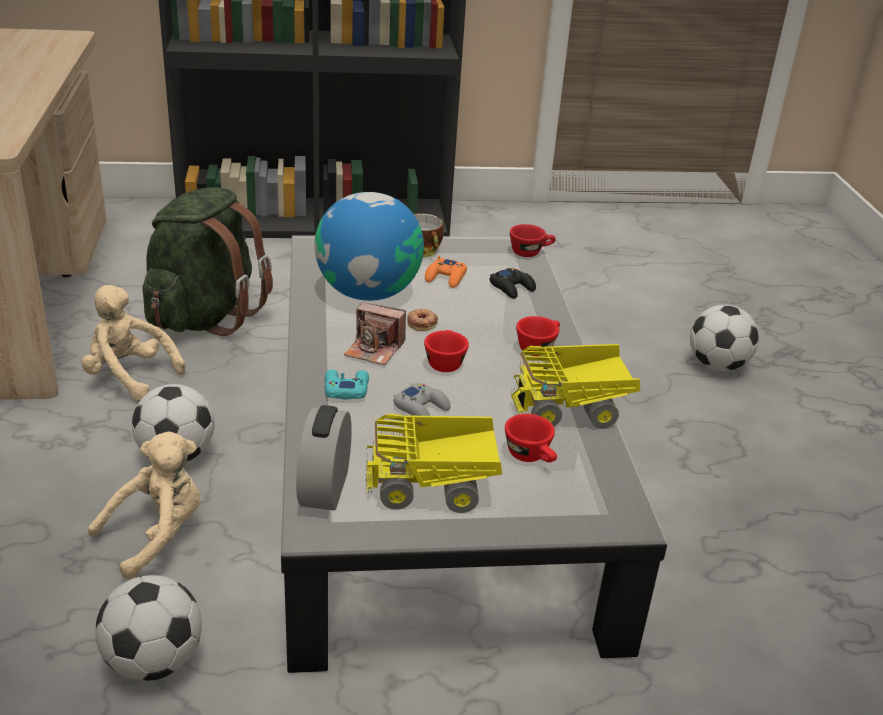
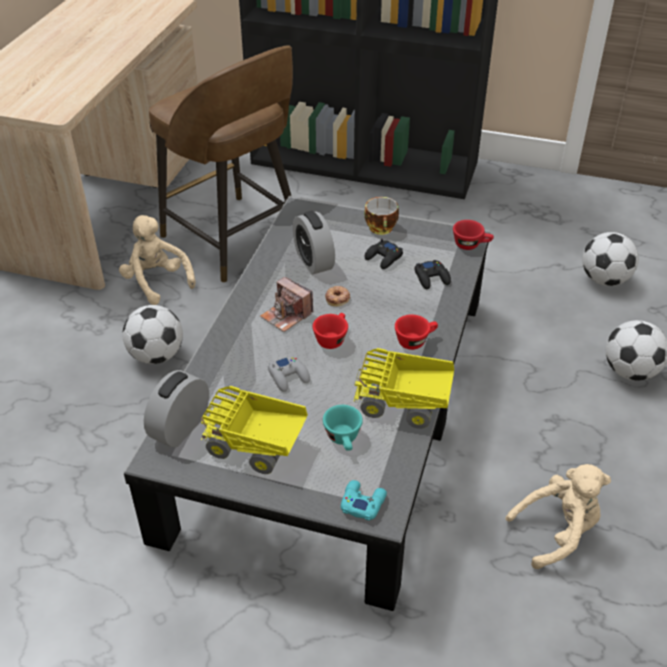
camera: 25 degrees right, 10 degrees up
beige plush toy [88,431,201,579] -> beige plush toy moved to [505,464,611,569]
football [95,575,202,681] -> football moved to [582,232,639,286]
green backpack [142,187,273,336] -> brown stool [149,45,293,283]
globe [314,192,424,301] -> alarm clock [293,211,335,275]
turquoise game controller [325,369,369,400] -> turquoise game controller moved to [341,480,387,521]
orange game controller [425,256,467,288] -> black game controller [365,239,403,269]
red cup [505,414,557,462] -> turquoise cup [323,405,363,451]

